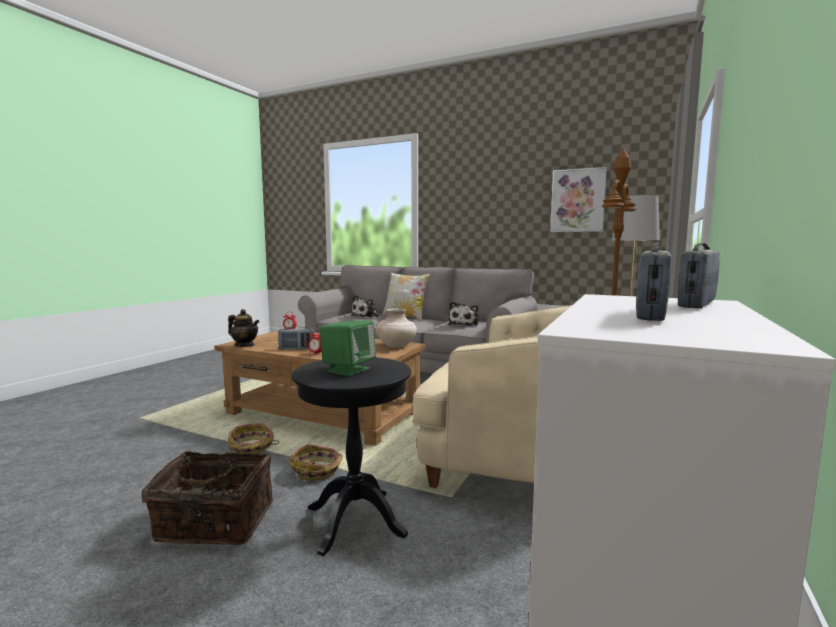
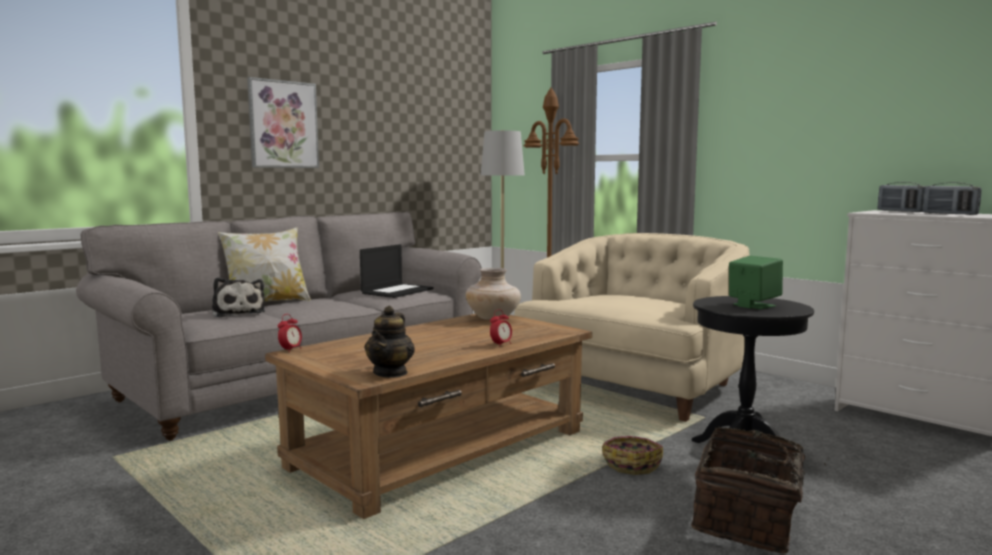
camera: 70 degrees left, 0 degrees up
teapot [228,309,259,347] -> teapot turned 150 degrees clockwise [365,306,415,378]
basket [228,423,279,454] -> none
radio [278,326,314,350] -> none
plush toy [448,301,478,326] -> laptop [360,244,433,298]
picture [550,167,607,232] -> picture moved to [247,77,319,168]

